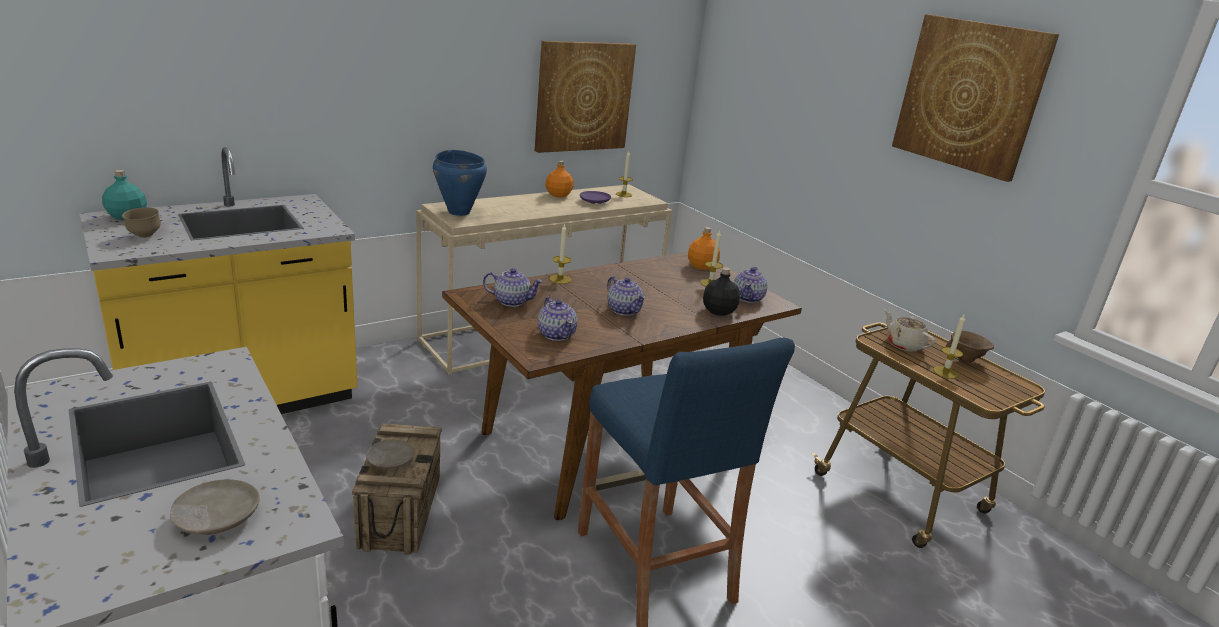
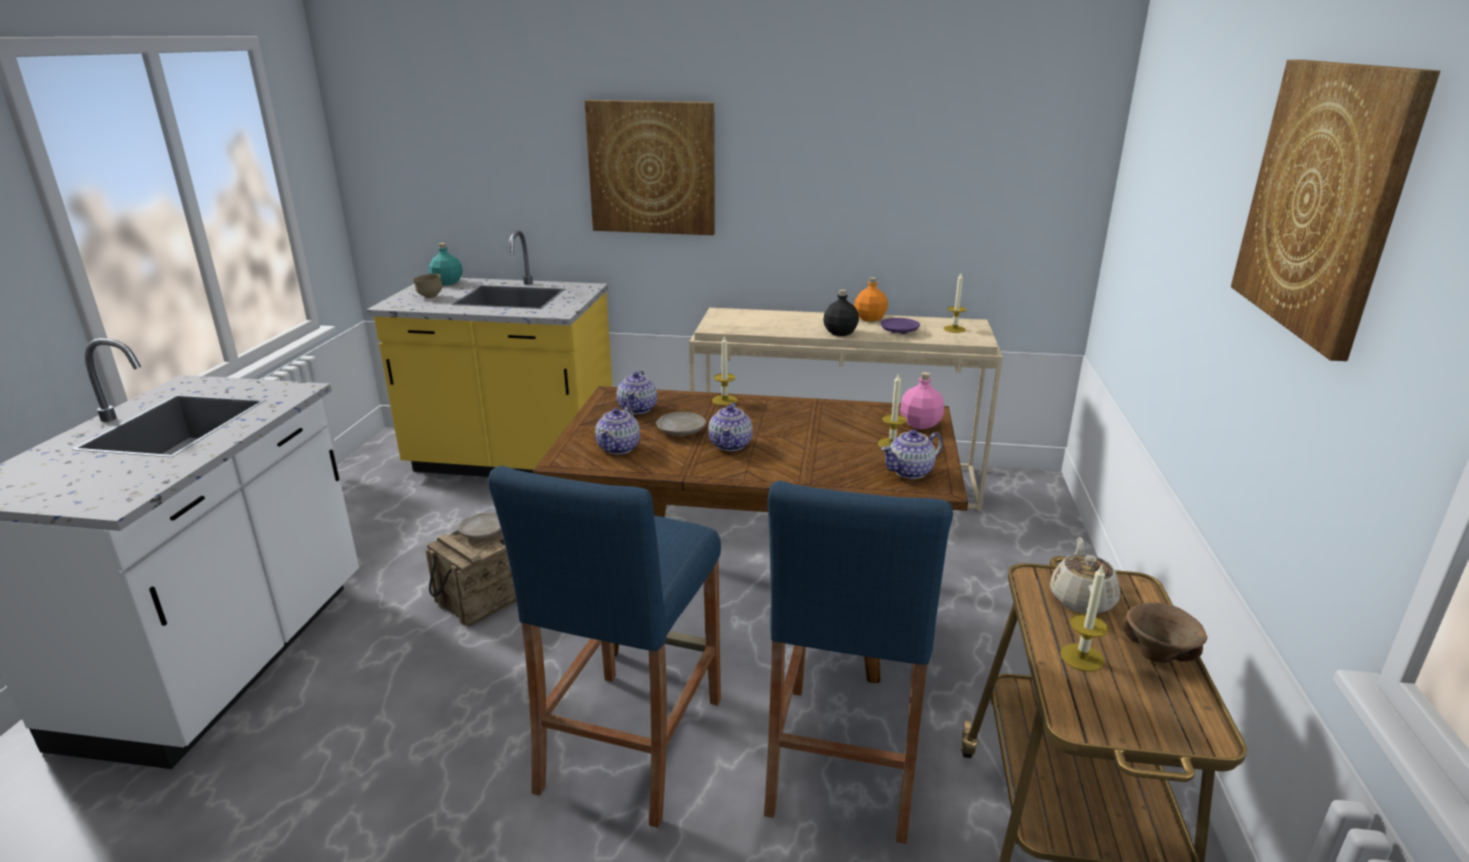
camera: 45 degrees right, 0 degrees up
beige plate [170,479,260,535] -> beige plate moved to [656,412,706,436]
blue cooking pot [433,150,487,216] -> none
teapot [483,268,543,307] -> teapot turned 45 degrees clockwise [617,371,657,414]
picture [535,41,636,153] -> picture moved to [585,100,715,235]
orange bottle [688,227,720,270] -> pink bottle [900,372,944,429]
black bottle [703,267,740,316] -> black bottle moved to [823,289,859,336]
none -> blue stool [764,480,953,844]

